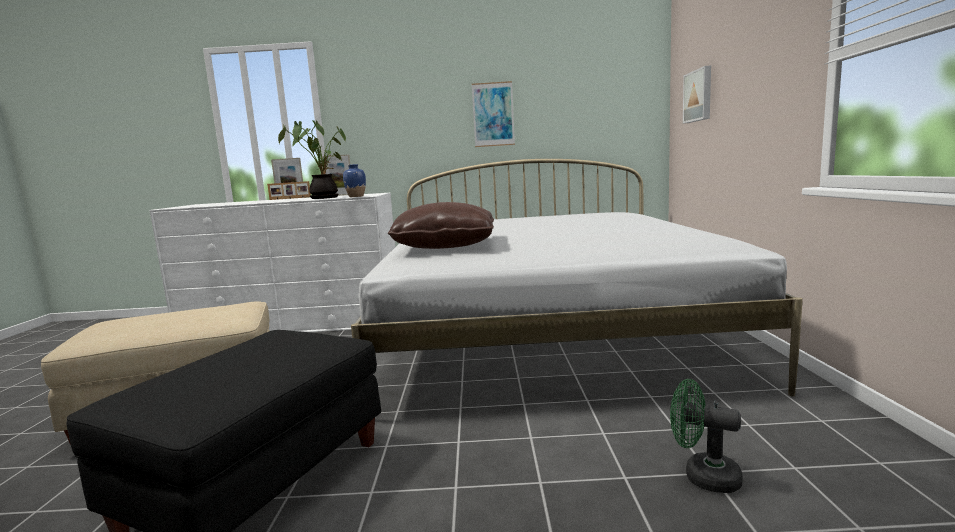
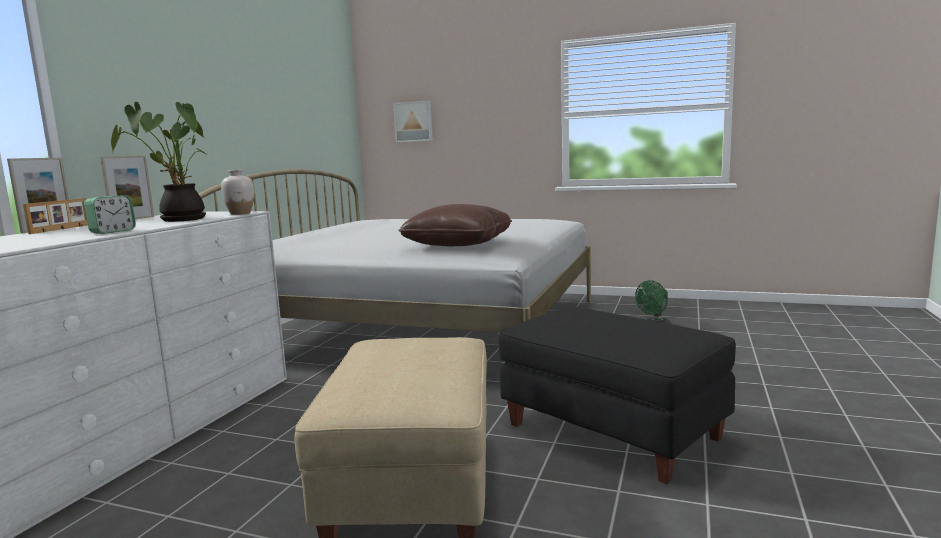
camera: 70 degrees left, 0 degrees up
blue vase [343,164,366,197] -> white vase [221,170,254,215]
picture [472,81,515,147] -> none
none -> alarm clock [84,195,136,234]

